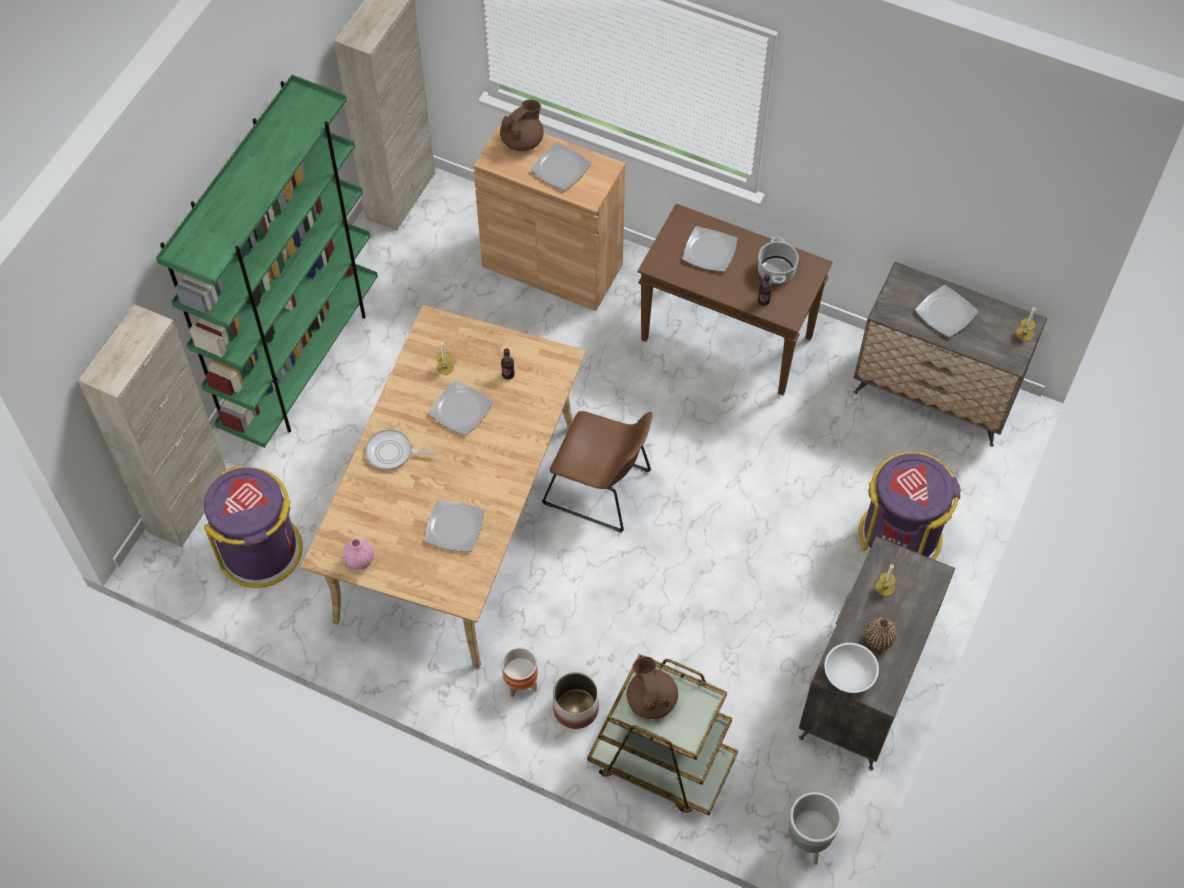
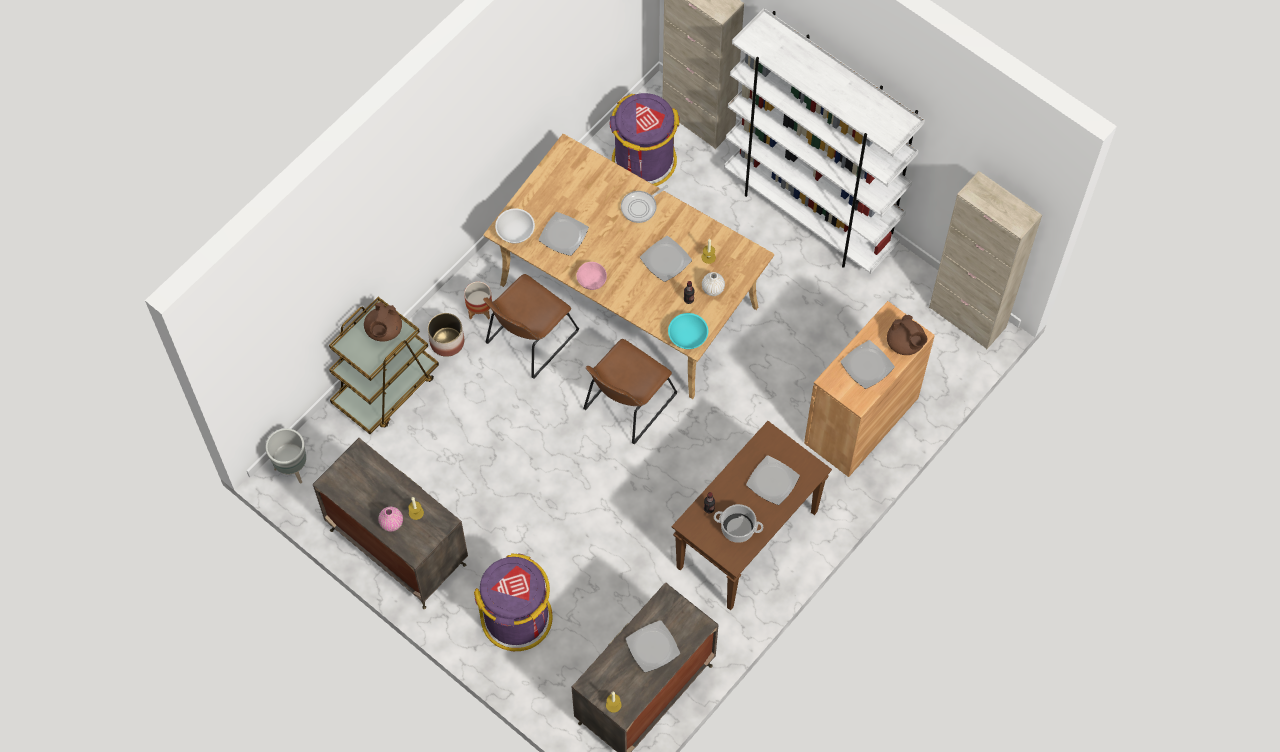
camera: 105 degrees right, 5 degrees up
green bookcase [156,75,378,448] -> white bookcase [724,8,925,274]
pink vase [343,538,374,570] -> pink vase moved to [378,507,403,531]
frying pan [365,429,436,470] -> frying pan turned 150 degrees counterclockwise [621,185,668,223]
brown teapot [627,657,678,719] -> brown teapot turned 105 degrees clockwise [364,302,402,342]
white bowl [824,643,879,693] -> white bowl moved to [495,209,535,244]
brown vase [865,618,897,650] -> none
none -> brown chair [483,274,579,379]
none -> pink bowl [576,262,607,290]
none -> turquoise bowl [668,313,708,349]
none -> white vase [702,272,725,296]

